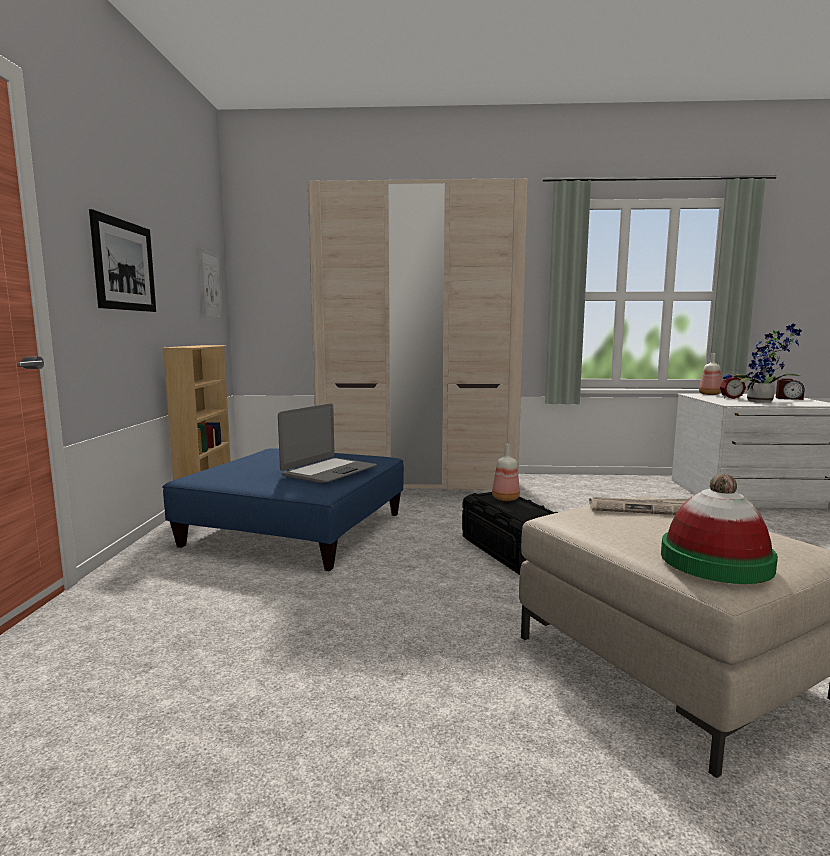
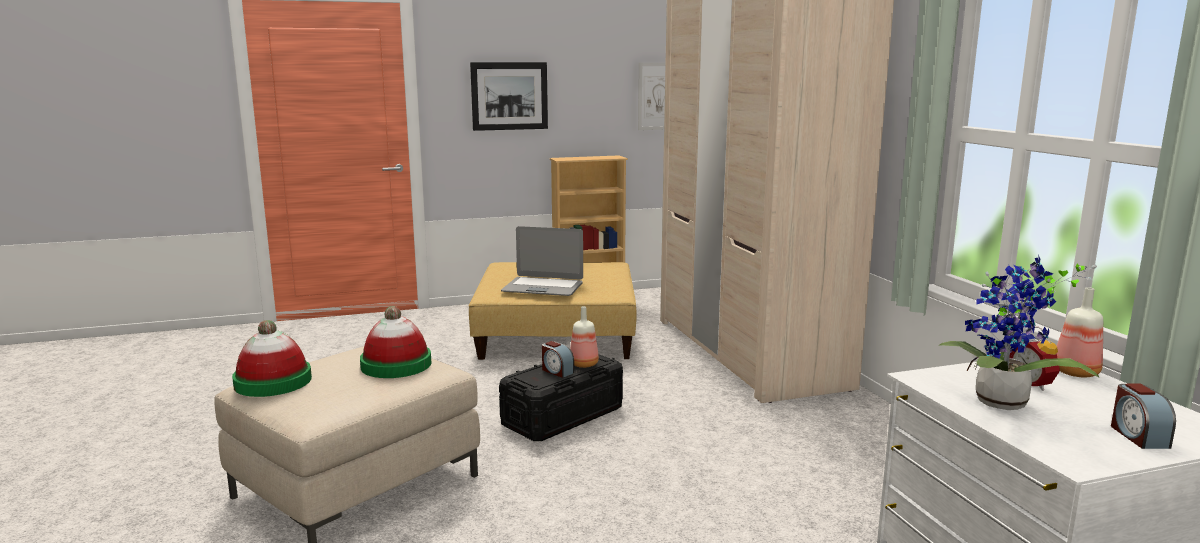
camera: 70 degrees right, 5 degrees up
blue ottoman [162,449,404,571] -> beige ottoman [469,262,637,360]
newspaper [589,497,688,515] -> hat [360,306,431,378]
none -> alarm clock [542,341,574,378]

